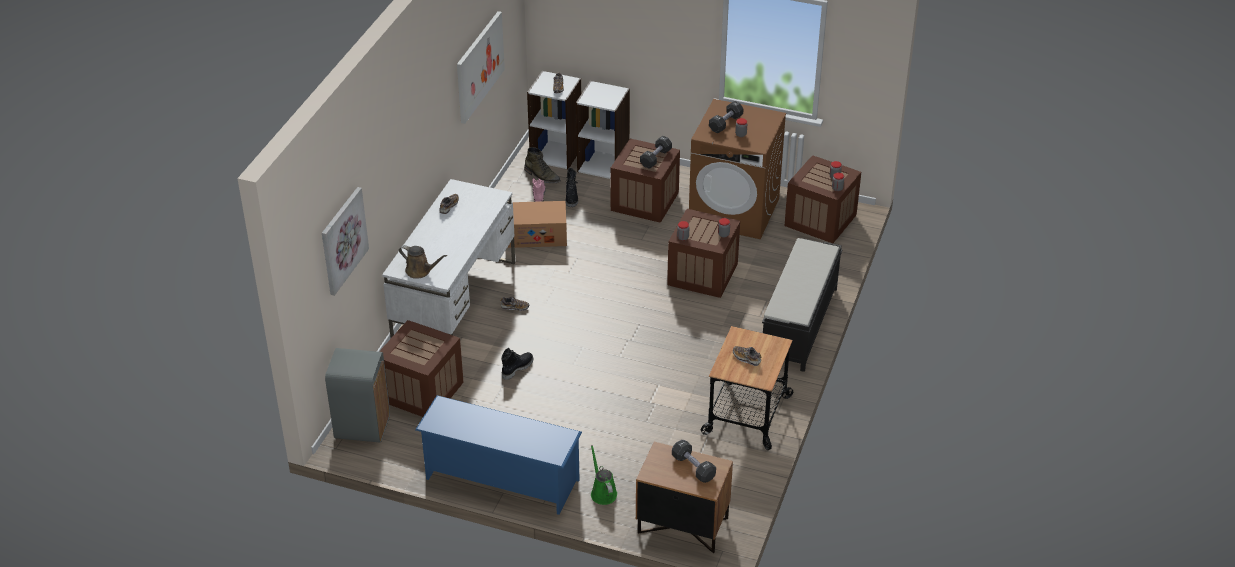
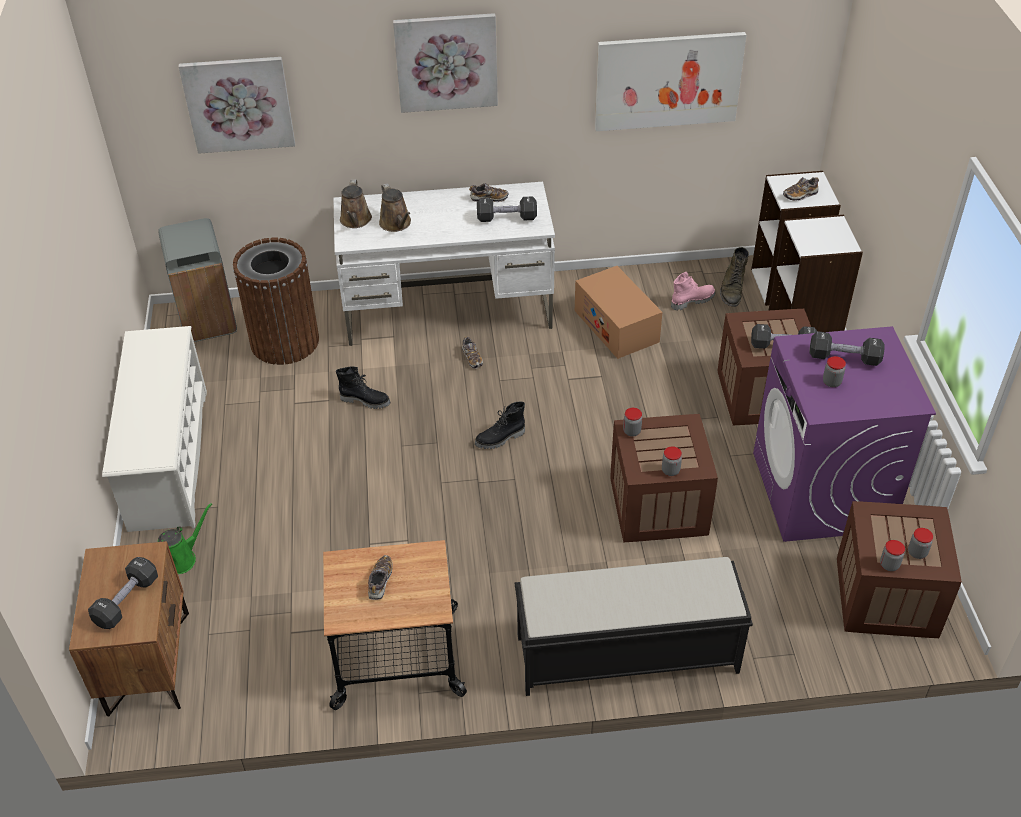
camera: 65 degrees right, 5 degrees up
crate [379,320,463,417] -> brown trash can [233,238,319,365]
blue shoe rack [415,395,582,515] -> white shoe rack [102,326,207,532]
black boot [566,168,578,207] -> black boot moved to [475,402,525,449]
brown washing machine [689,99,786,239] -> purple washing machine [753,326,936,542]
none -> brown watering can [379,184,411,232]
none -> picture [393,13,498,113]
none -> black dumbbell [477,196,537,222]

